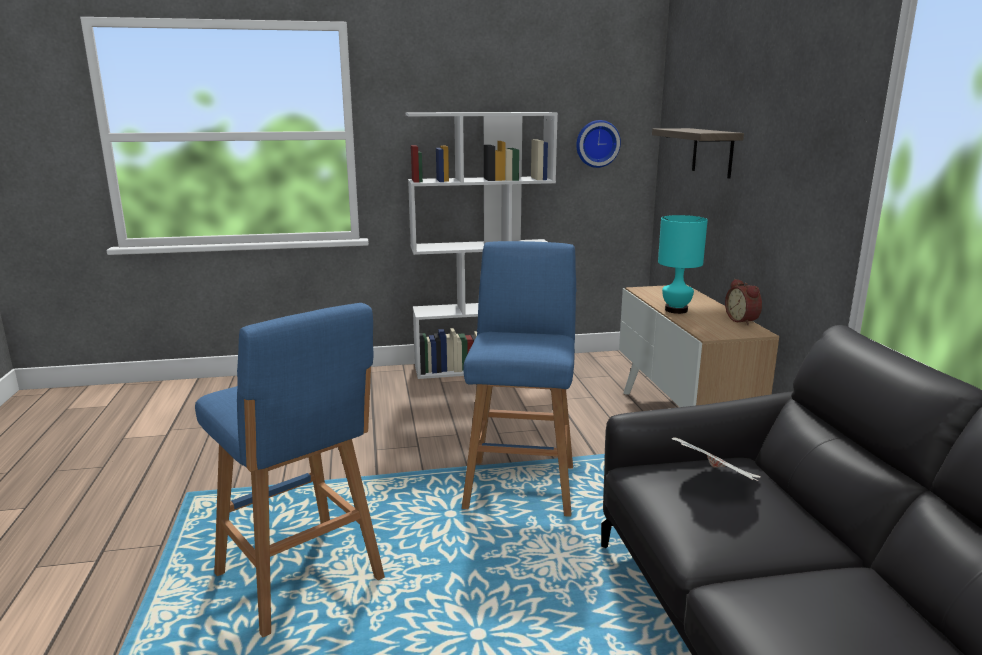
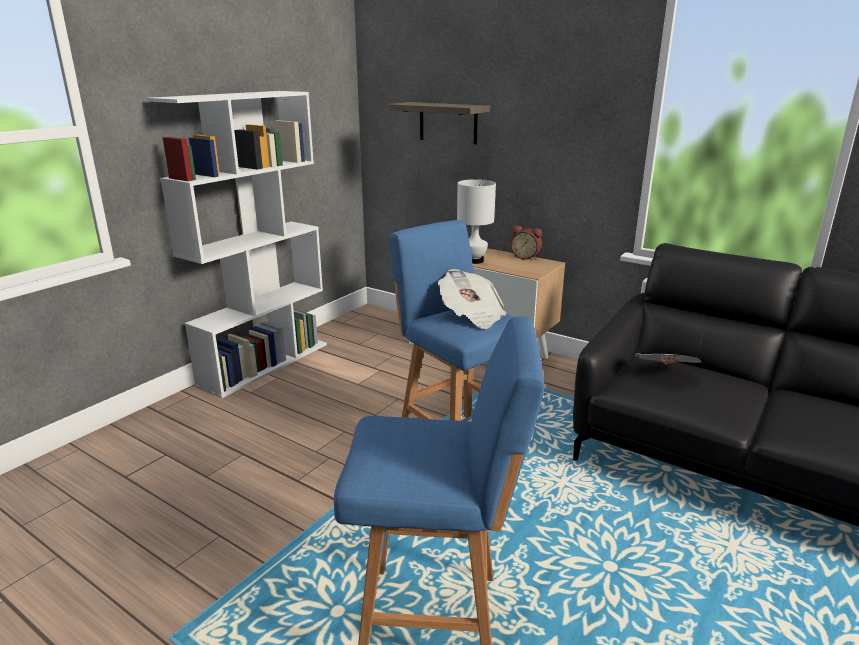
camera: 45 degrees left, 5 degrees up
wall clock [576,120,621,168] -> none
turquoise table lamp [658,215,708,314] -> white table lamp [457,179,496,264]
none -> newspaper [438,269,507,329]

